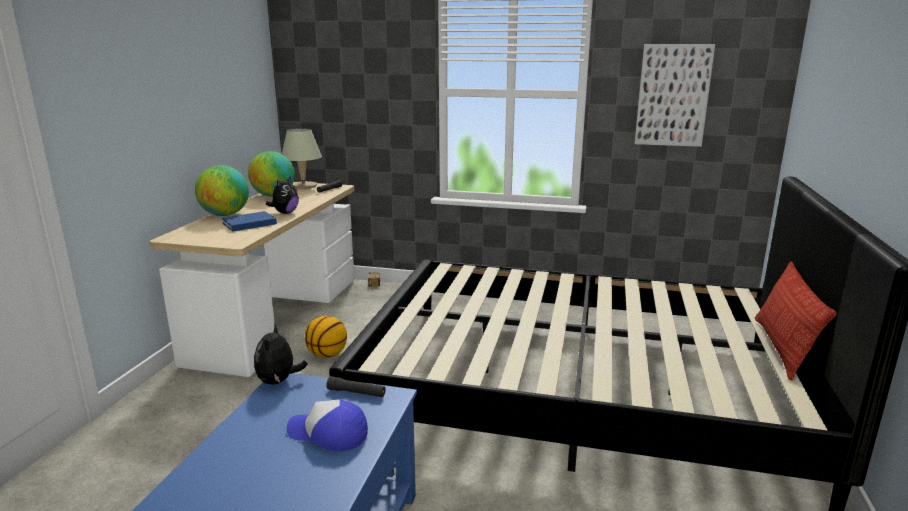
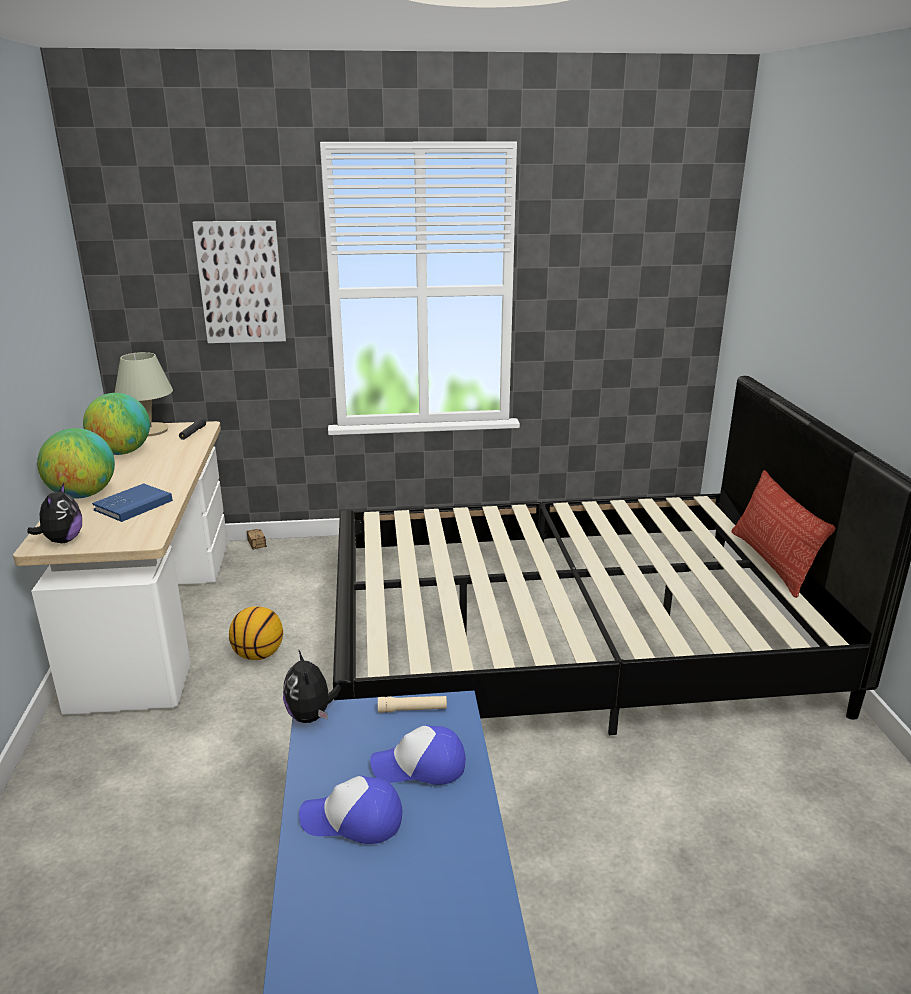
camera: 20 degrees left, 5 degrees up
plush toy [266,176,299,214] -> plush toy moved to [27,483,82,543]
black flashlight [326,376,385,397] -> beige flashlight [378,696,447,713]
picture [635,44,715,147] -> picture moved to [192,221,286,343]
none -> cap [299,776,402,844]

